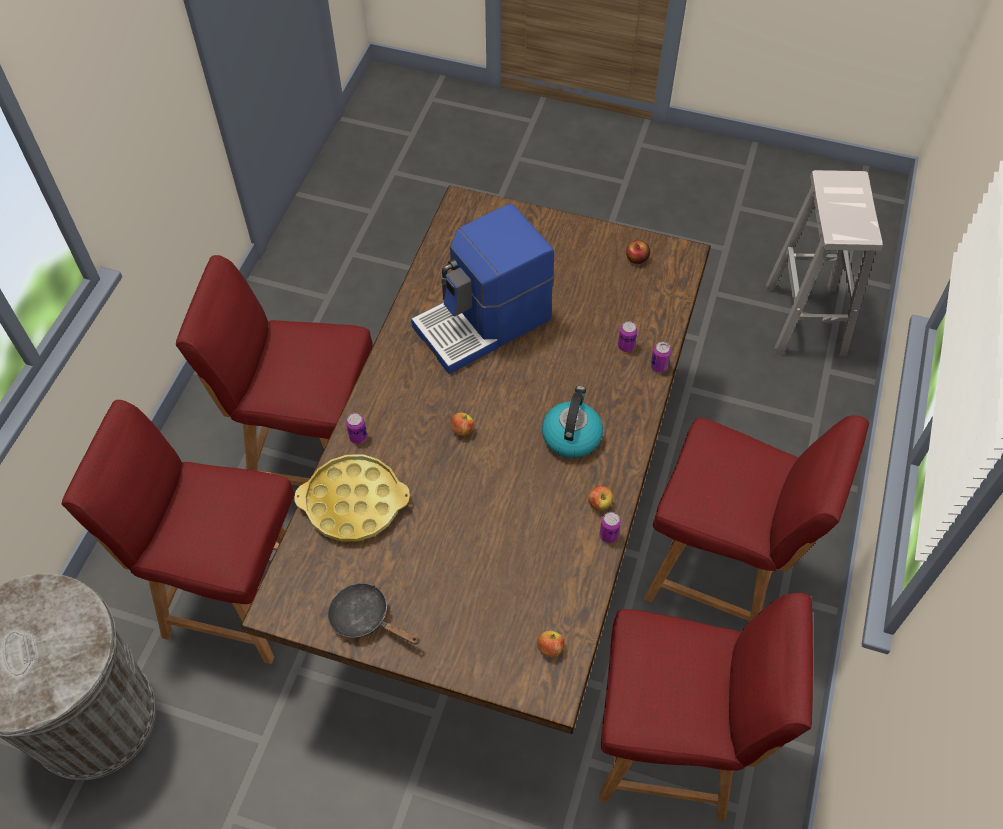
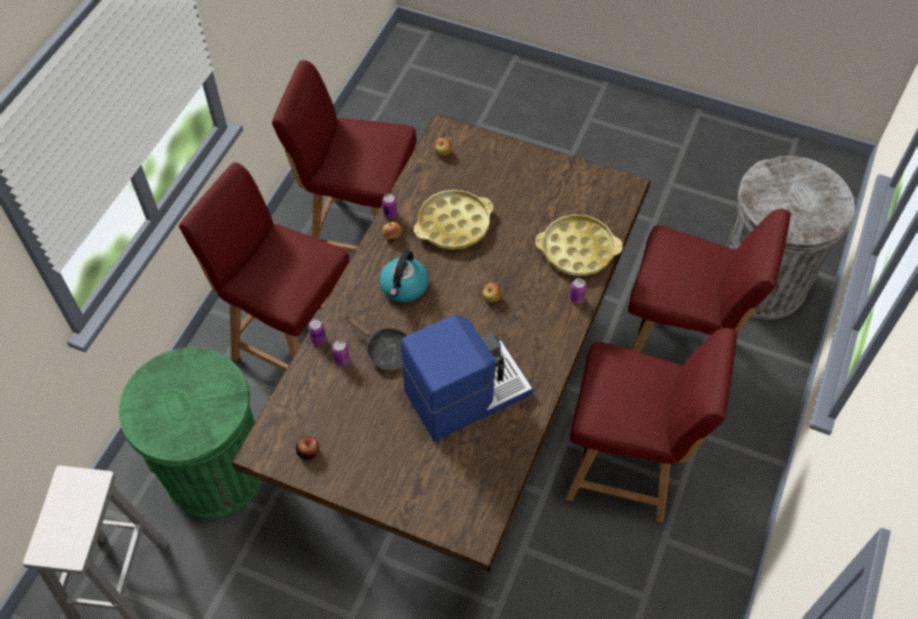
camera: 175 degrees left, 0 degrees up
black frying pan [328,583,420,645] -> black frying pan moved to [344,315,407,370]
none -> green trash can [119,347,262,518]
none -> yellow tray [414,190,494,250]

